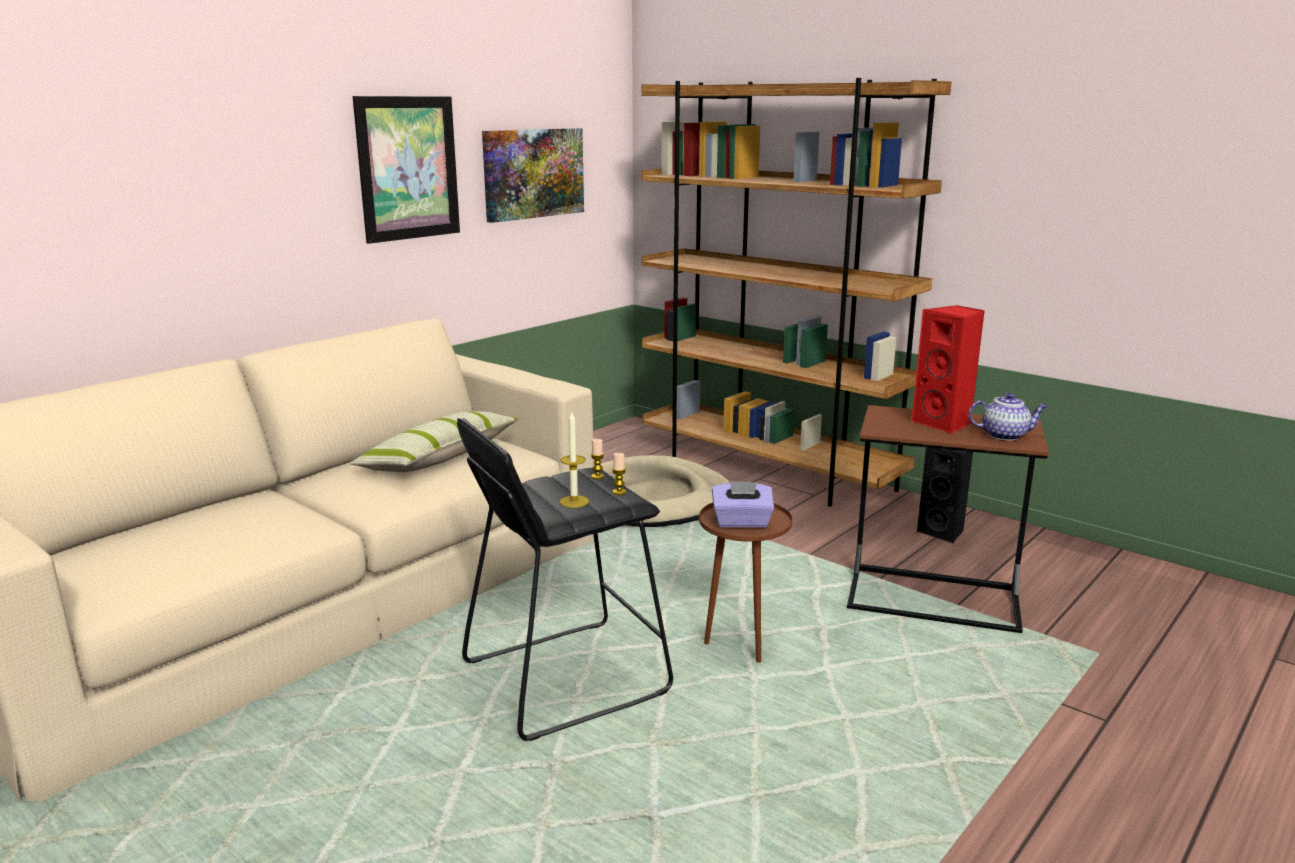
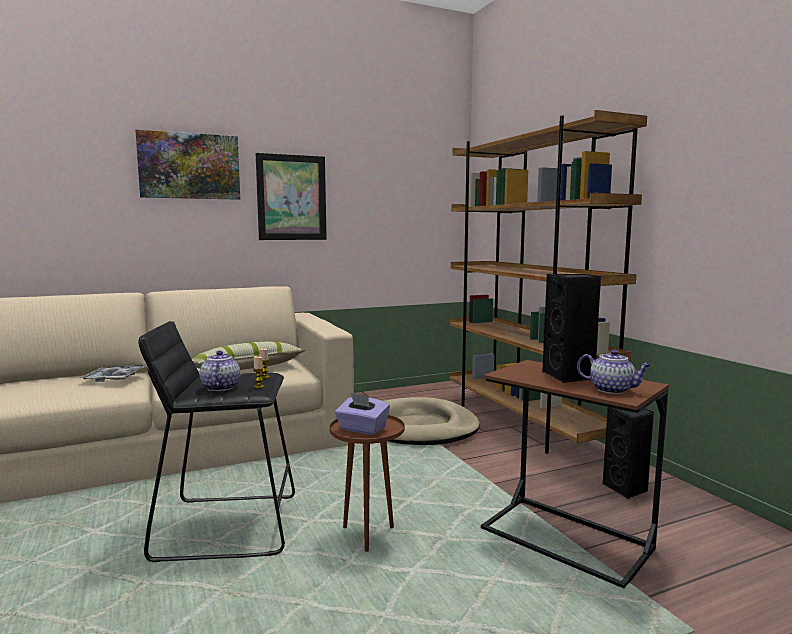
camera: 25 degrees right, 10 degrees down
picture [482,128,584,223] -> picture moved to [135,129,240,200]
candle [559,412,589,508] -> teapot [199,351,240,391]
red speaker [912,305,985,434] -> black speaker [542,274,601,383]
none -> tray [80,365,147,382]

